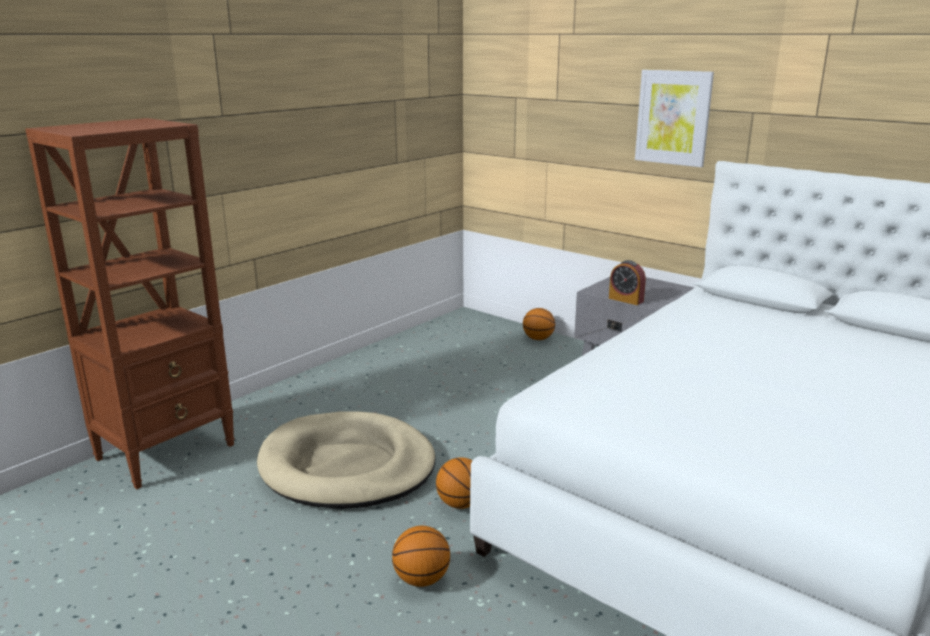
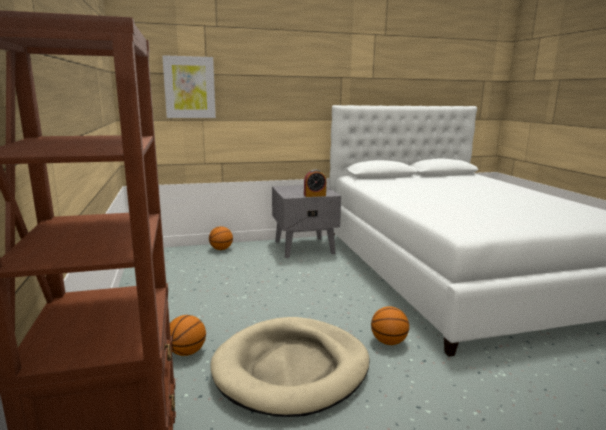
camera: 55 degrees left, 5 degrees down
basketball [392,526,450,587] -> basketball moved to [170,315,206,356]
picture [635,70,714,167] -> picture moved to [162,55,216,118]

